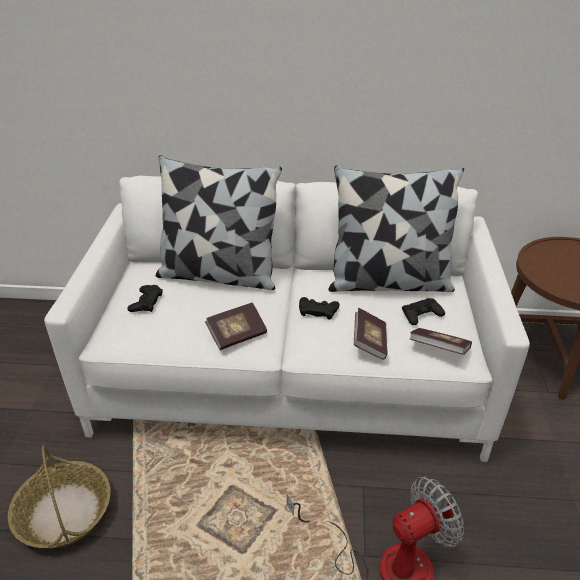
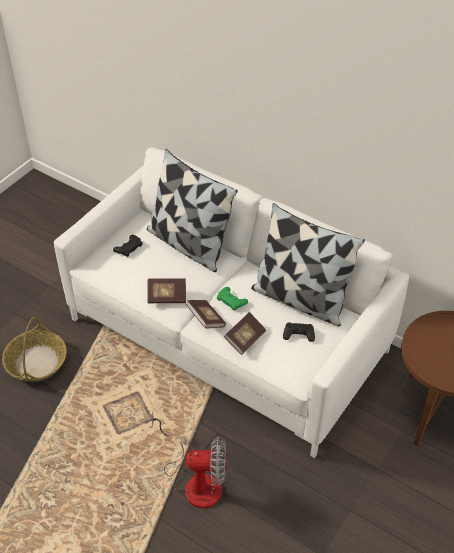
camera: 30 degrees right, 10 degrees up
black game controller [299,297,340,320] -> green game controller [217,287,248,311]
book [409,328,472,355] -> book moved to [186,300,226,328]

